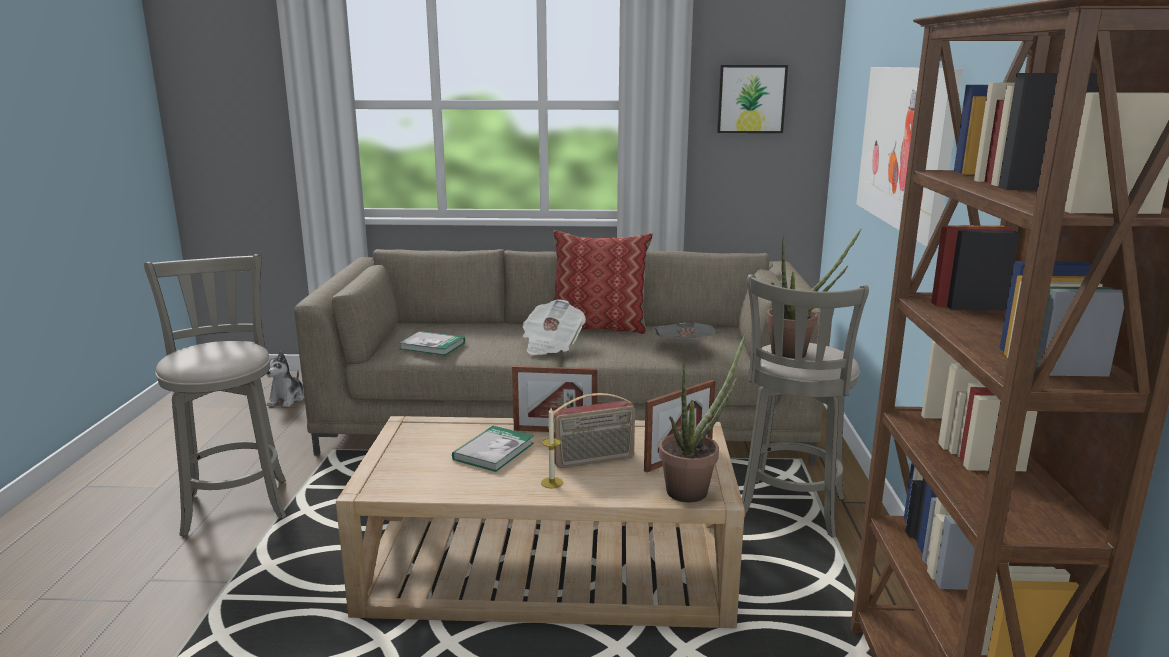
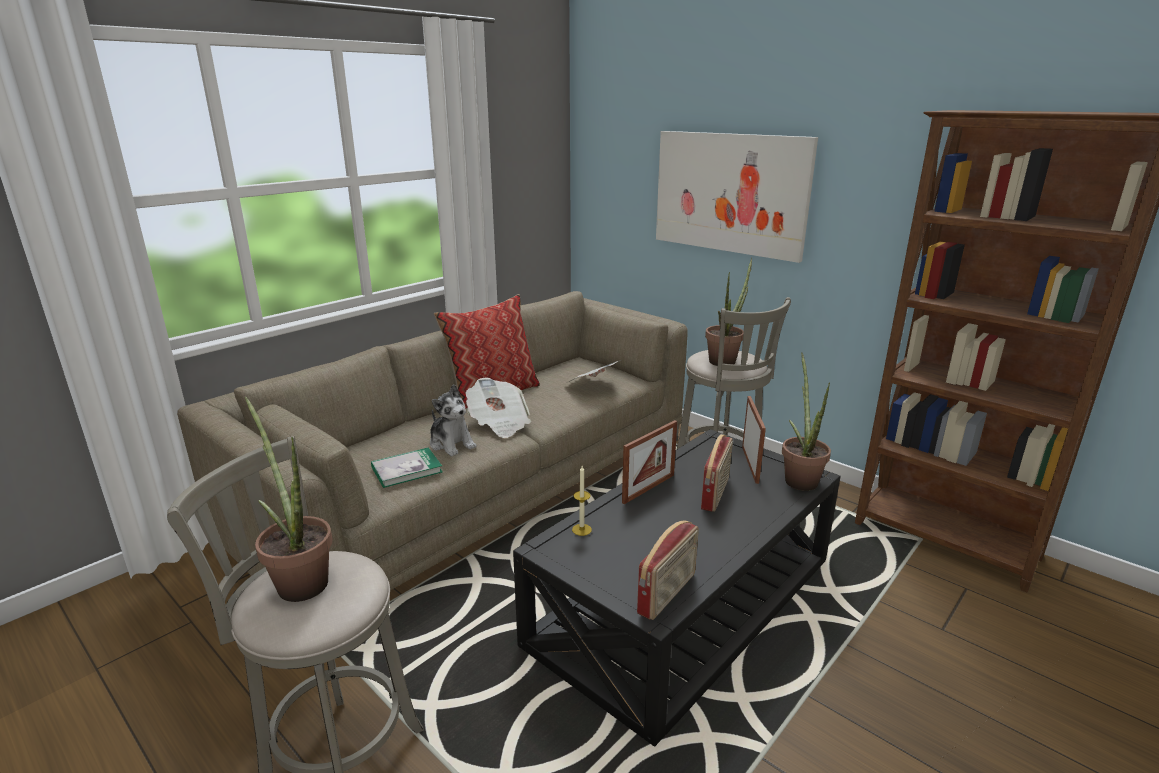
camera: 50 degrees left, 5 degrees up
plush toy [266,351,304,407] -> plush toy moved to [430,385,477,456]
beige coffee table [336,416,745,628] -> black coffee table [513,429,840,746]
book [452,426,534,472] -> none
candle [541,408,563,489] -> candle moved to [572,466,592,536]
picture [717,65,788,133] -> none
none -> potted plant [245,397,332,602]
none -> radio [637,521,699,620]

